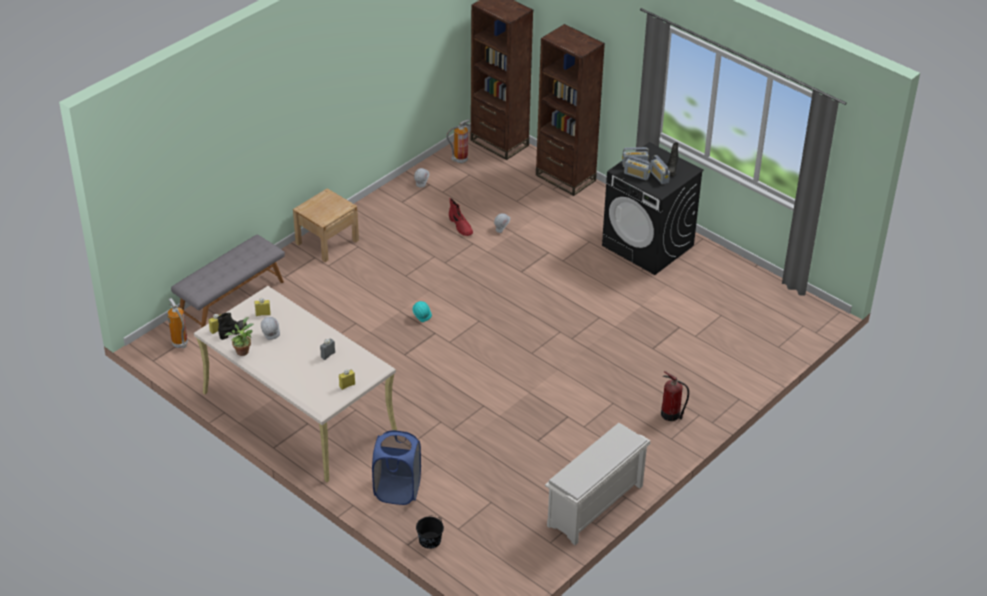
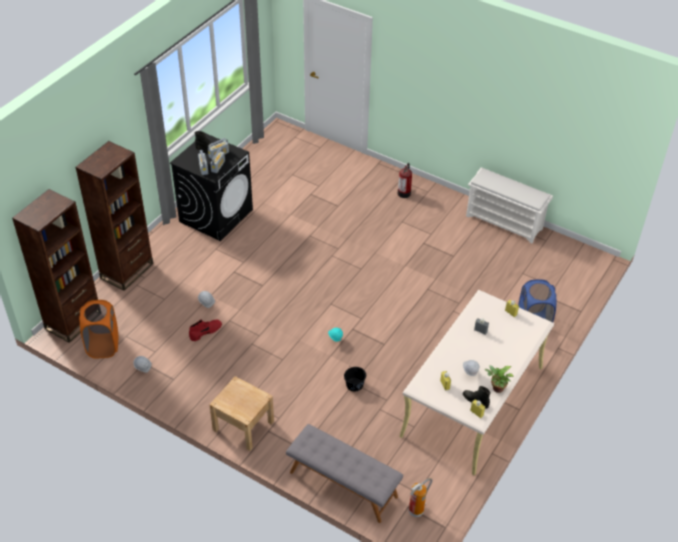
camera: 100 degrees left, 5 degrees up
black bucket [416,515,444,549] -> black bucket moved to [344,366,366,391]
fire extinguisher [446,119,470,164] -> orange laundry basket [79,300,118,358]

